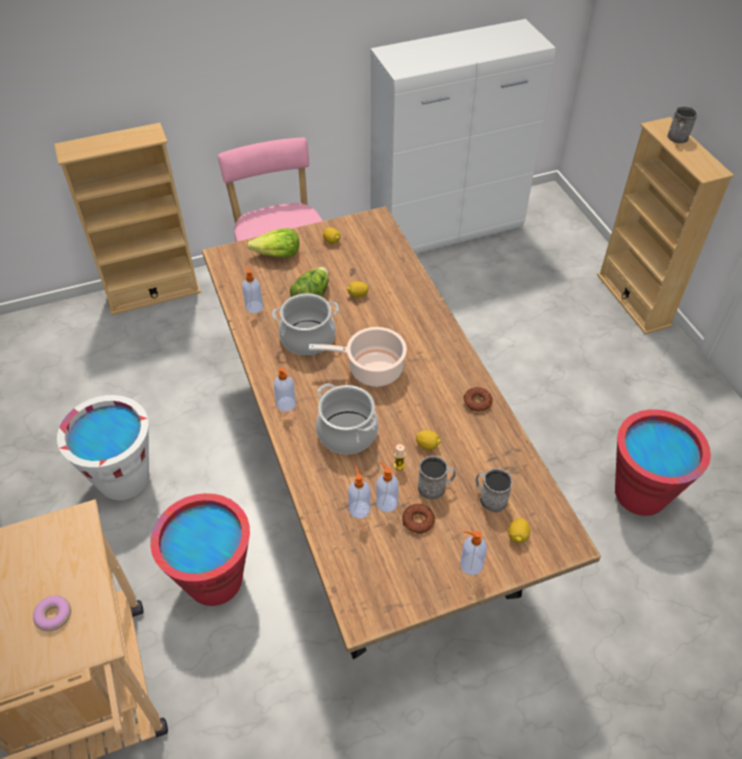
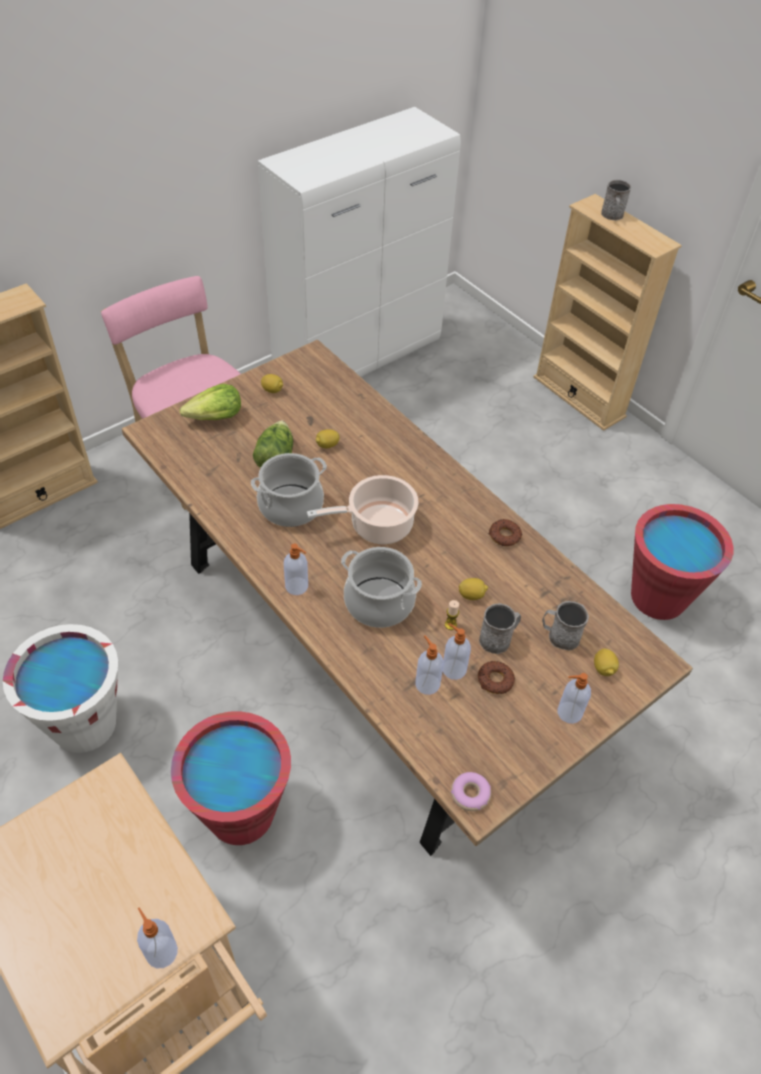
camera: 20 degrees left, 0 degrees up
donut [33,596,71,631] -> donut moved to [451,772,491,811]
soap dispenser [242,264,263,313] -> soap dispenser moved to [137,907,178,968]

